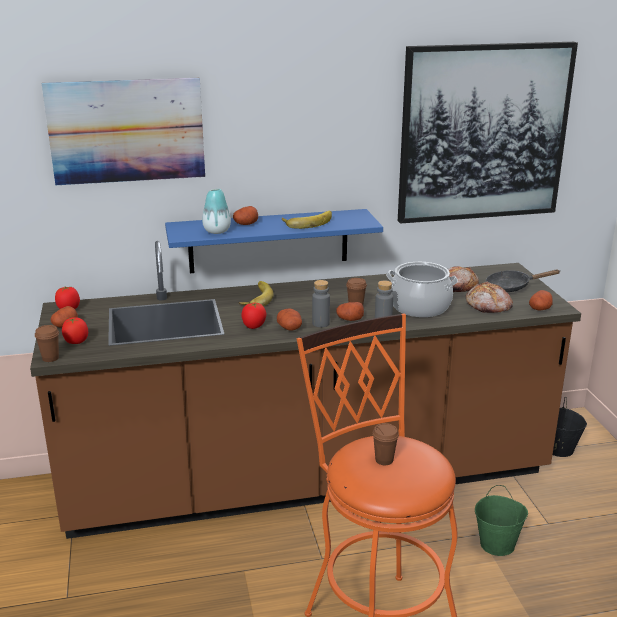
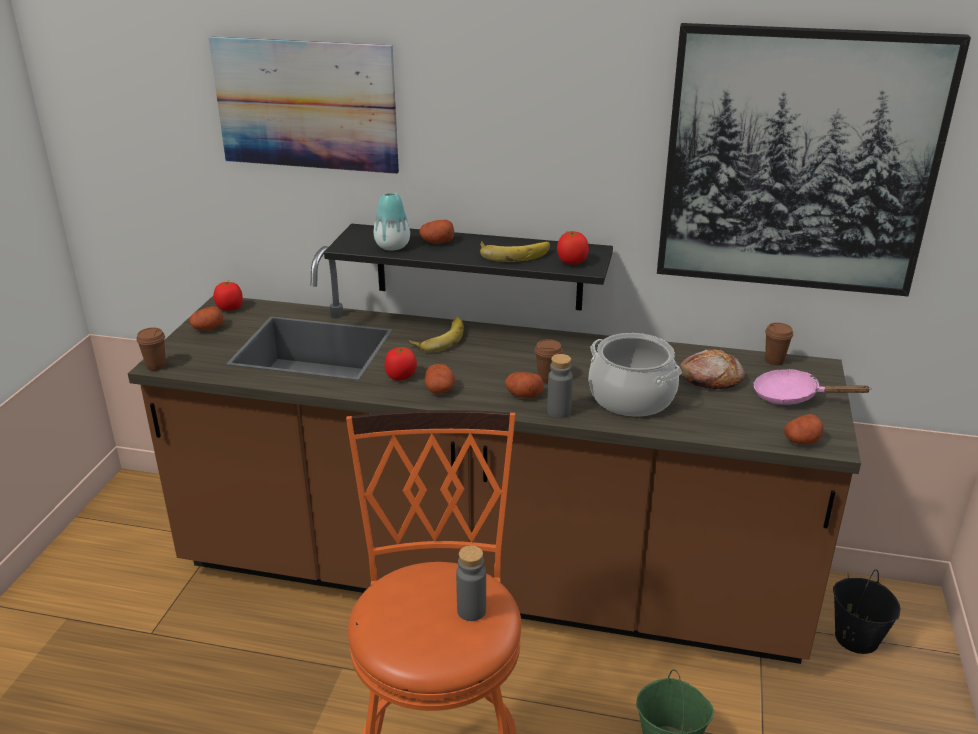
camera: 25 degrees right, 5 degrees up
tomato [62,317,88,344] -> tomato moved to [557,231,589,265]
blue shelf [165,209,383,273] -> black shelf [324,224,613,311]
grey bottle [312,280,330,327] -> grey bottle moved to [456,545,486,621]
brown cup [372,423,399,465] -> brown cup moved to [765,323,793,366]
bread [466,282,513,313] -> none
black frying pan [486,269,561,292] -> pink frying pan [753,369,872,405]

